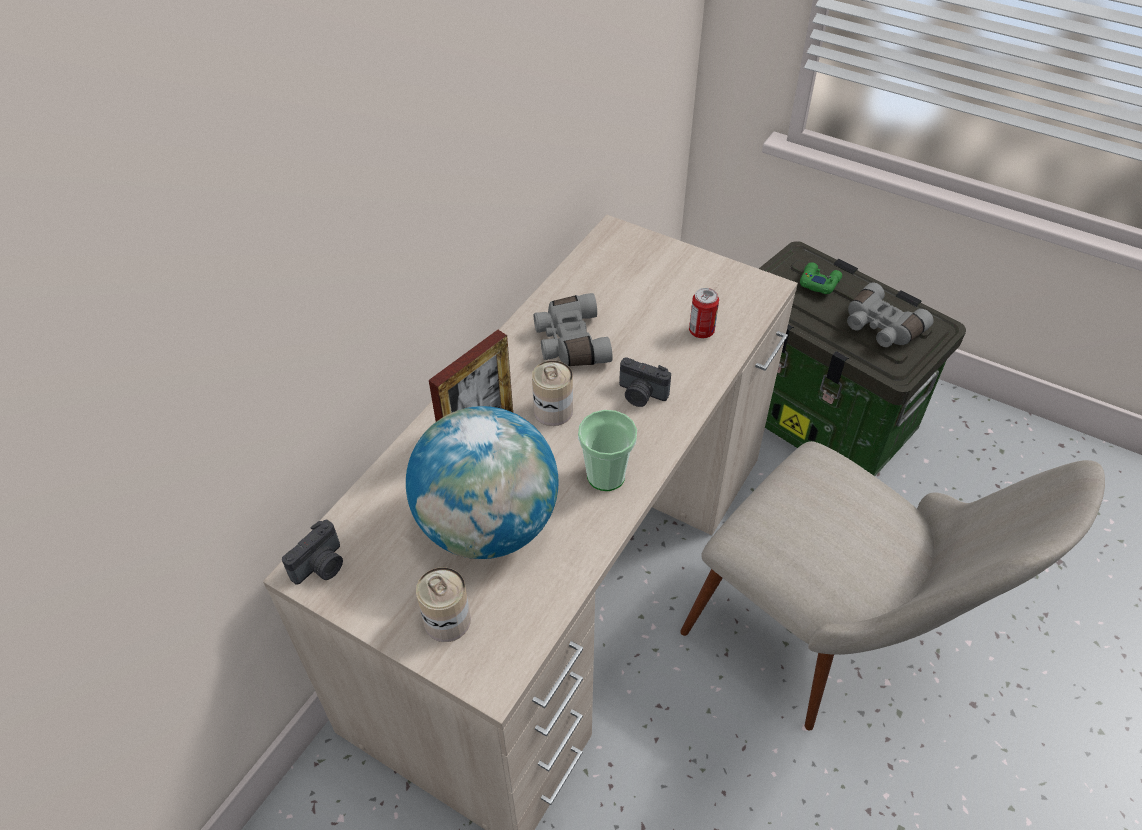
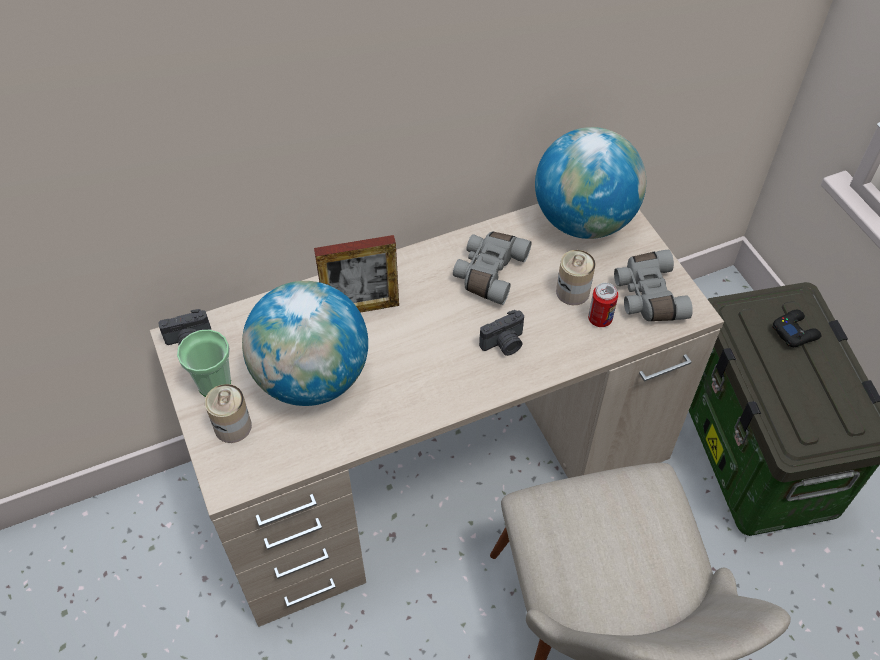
camera: 35 degrees right, 5 degrees up
can [532,361,573,426] -> can moved to [556,250,596,305]
cup [578,410,637,491] -> cup moved to [177,330,231,397]
camera [619,357,671,407] -> camera turned 90 degrees counterclockwise [479,310,524,356]
green game controller [800,262,842,294] -> black game controller [772,310,822,347]
grey binoculars [847,282,934,347] -> grey binoculars moved to [614,250,693,321]
none -> globe [535,127,646,239]

